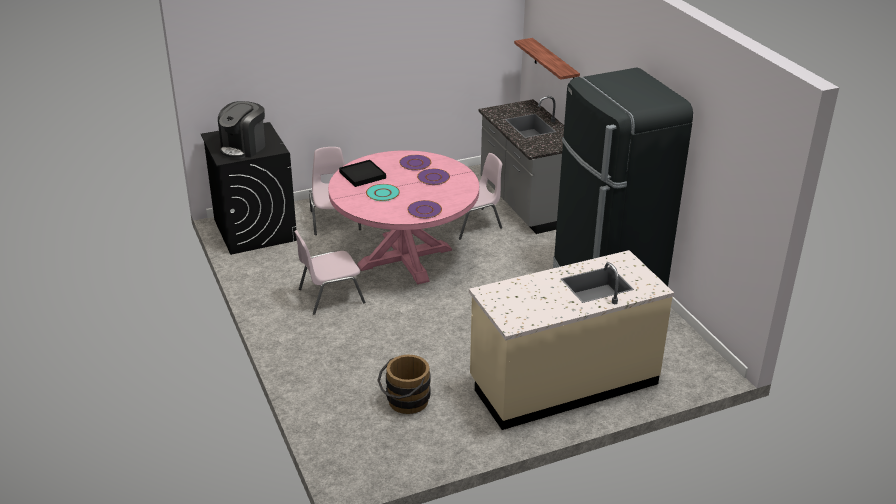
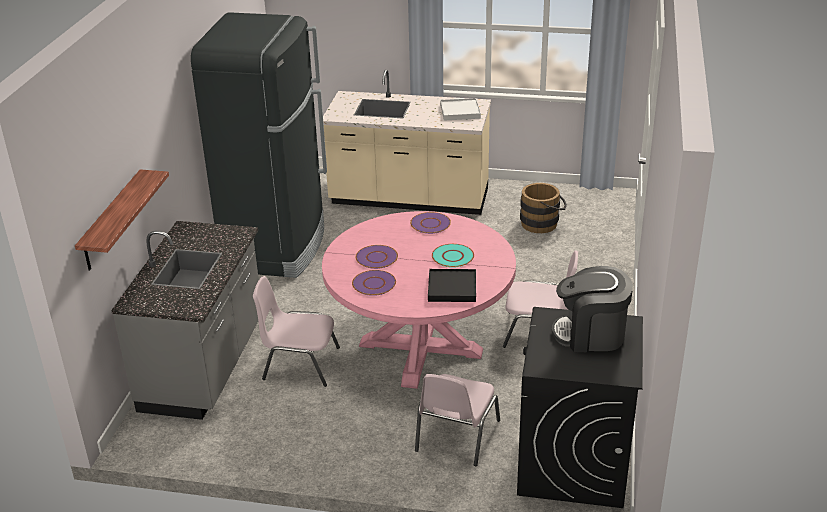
camera: 145 degrees left, 0 degrees up
coffee machine [218,101,265,159] -> coffee machine turned 150 degrees counterclockwise [552,266,633,352]
none -> white tray [440,98,481,121]

